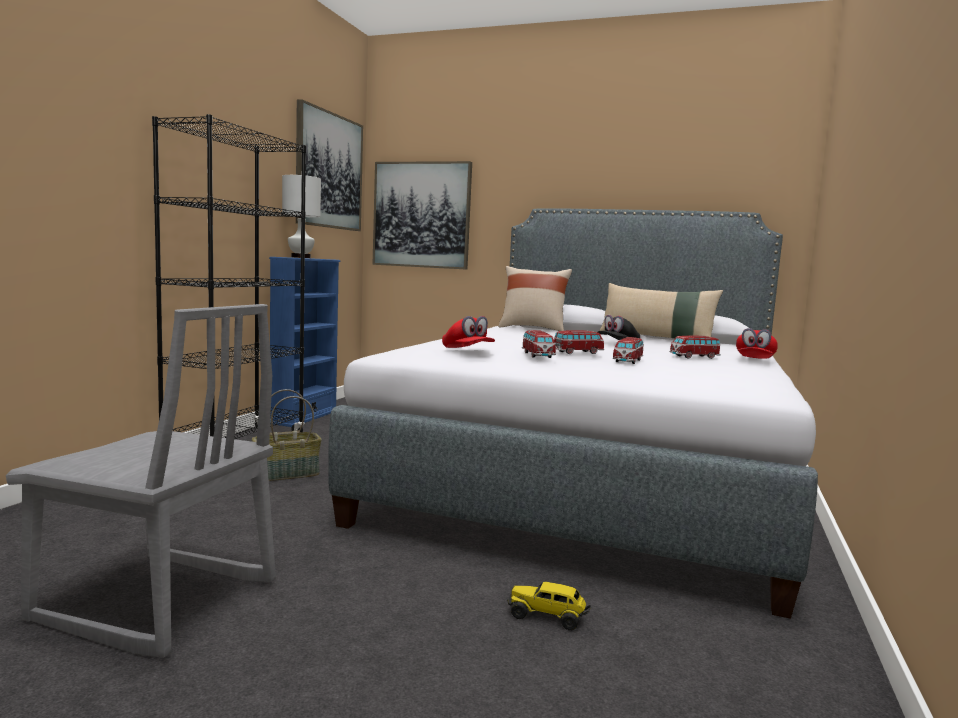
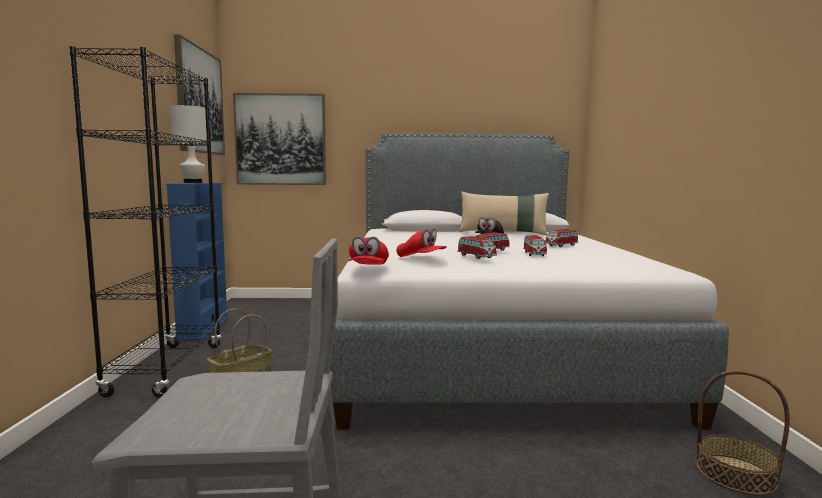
camera: 20 degrees left, 0 degrees up
beige pillow [498,266,572,331] -> none
toy truck [507,582,591,630] -> none
red cap [736,328,778,359] -> red cap moved to [349,236,389,265]
none -> basket [697,370,790,496]

